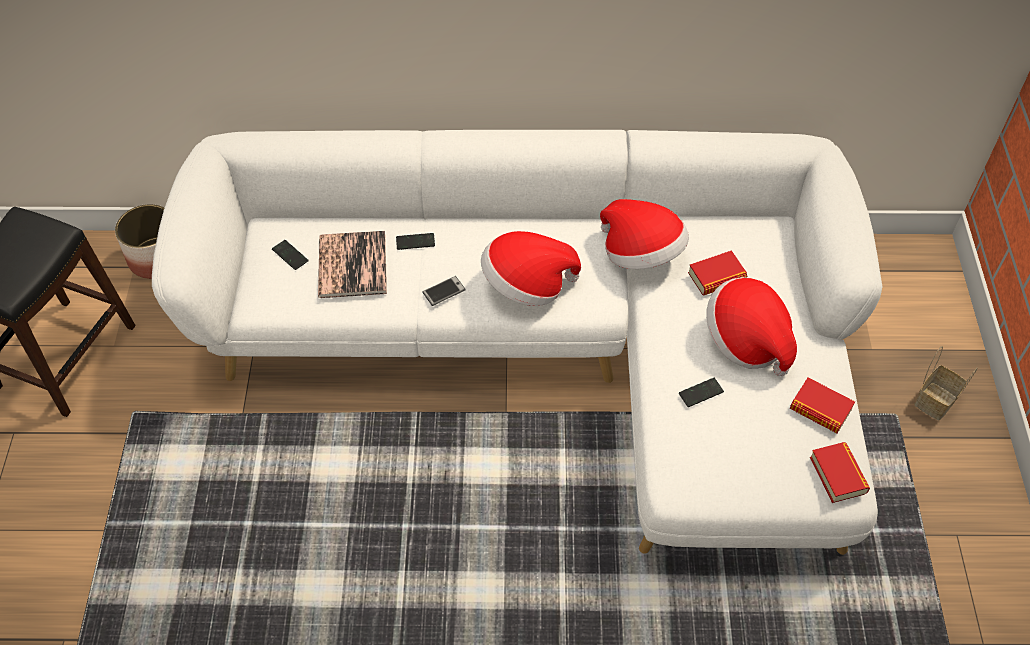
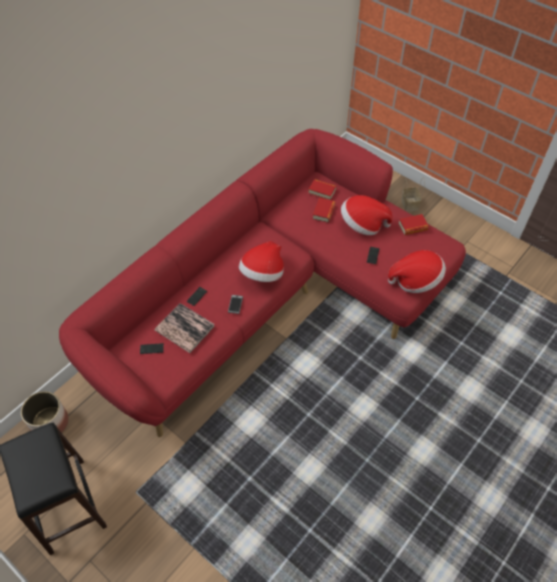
camera: 50 degrees left, 0 degrees up
white sofa [152,130,882,555] -> red sofa [59,129,466,437]
hat [600,199,689,269] -> hat moved to [388,250,446,293]
book [810,442,870,503] -> book moved to [308,179,337,200]

